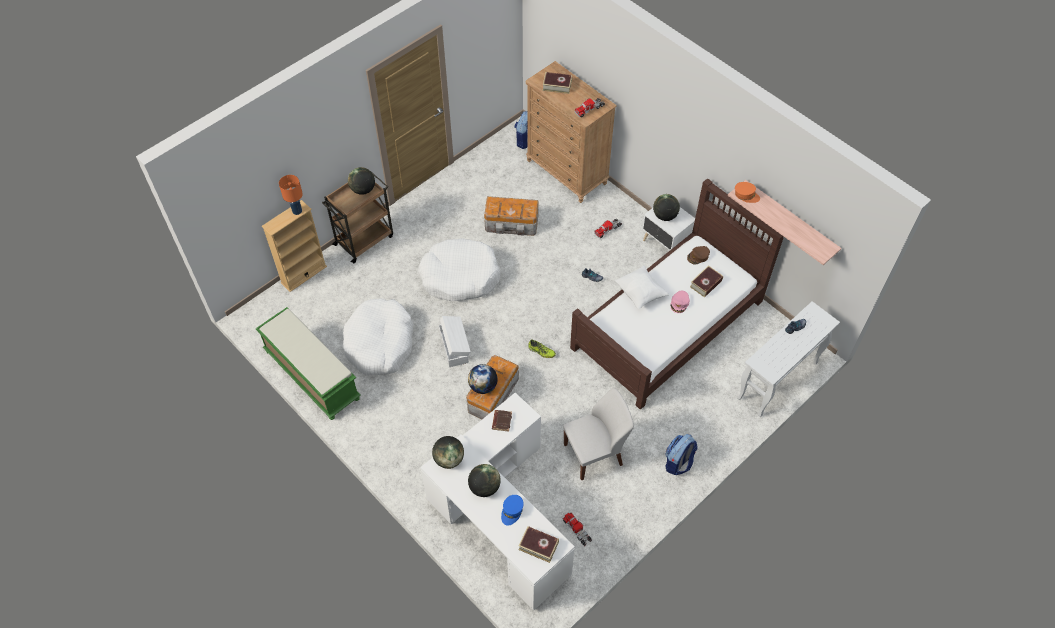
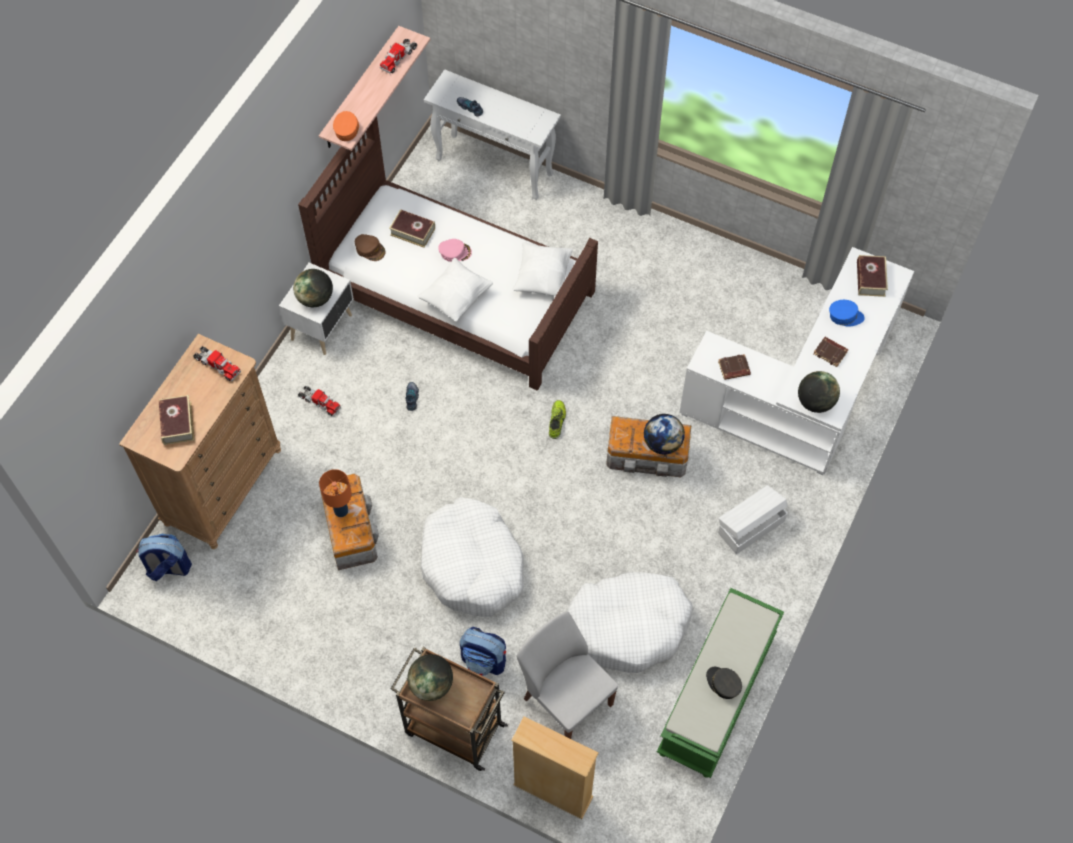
camera: 110 degrees left, 5 degrees up
orange table lamp [279,175,303,215] -> orange table lamp moved to [319,469,352,517]
white storage box [439,316,471,367] -> white storage box moved to [718,485,788,555]
globe [468,464,501,497] -> brown book [813,337,849,367]
toy truck [562,513,592,546] -> toy truck moved to [380,38,417,74]
white chair [563,388,634,480] -> white chair moved to [517,611,618,739]
backpack [666,434,697,475] -> backpack moved to [460,627,506,676]
none -> white pillow [512,242,573,296]
none -> grey cap [706,667,742,699]

